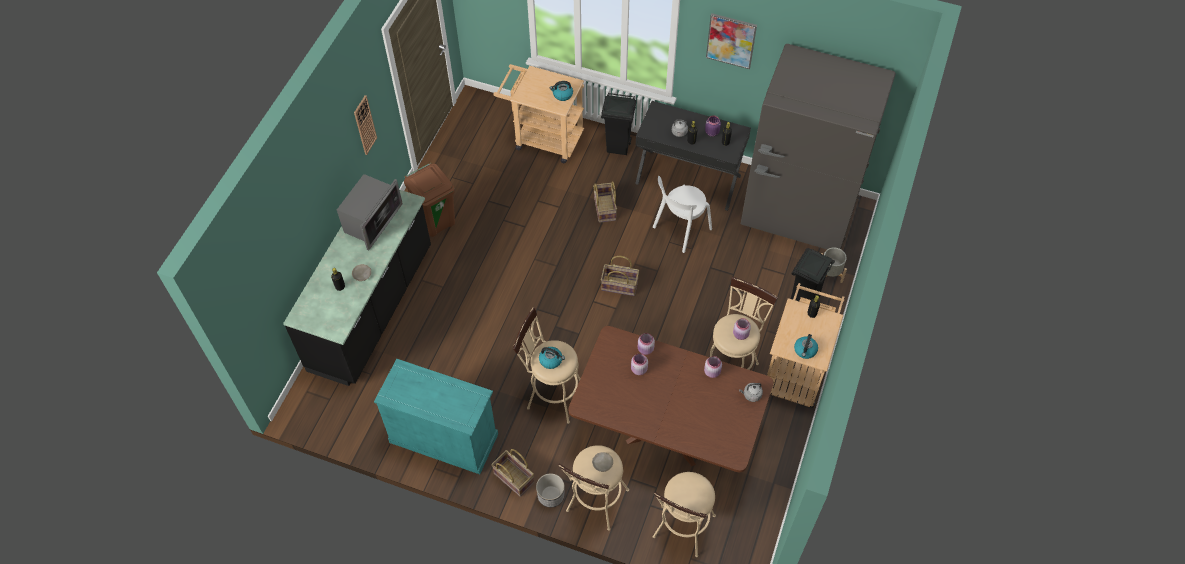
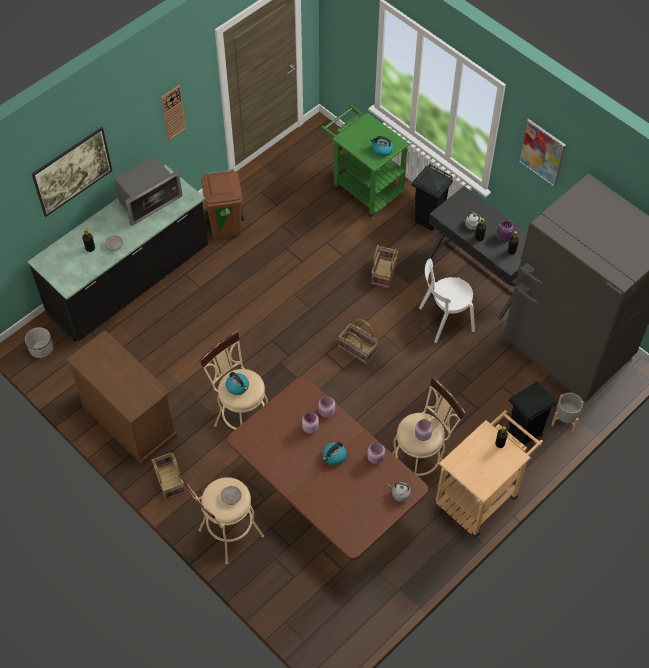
camera: 25 degrees right, 0 degrees up
turquoise cabinet [374,359,498,474] -> brown cabinet [66,330,177,465]
beige cart [493,64,584,163] -> green cart [321,105,410,217]
planter [536,473,564,507] -> planter moved to [25,327,53,358]
beige stool [653,472,716,557] -> none
kettle [794,334,818,359] -> kettle moved to [323,442,347,465]
none -> picture [32,127,113,217]

